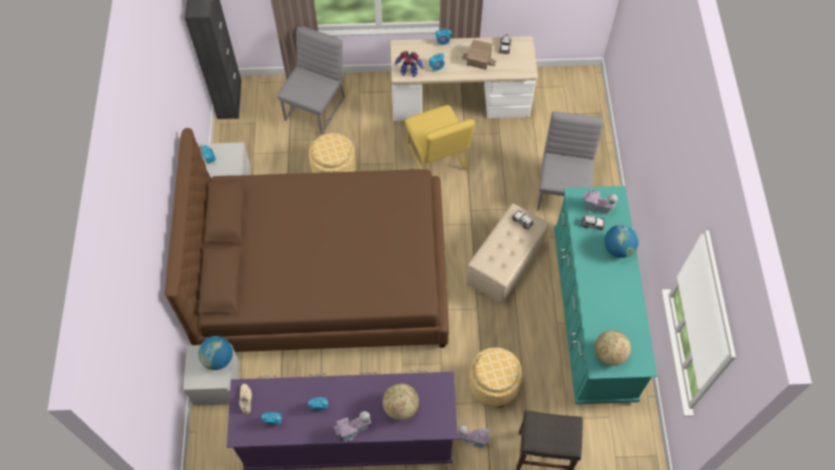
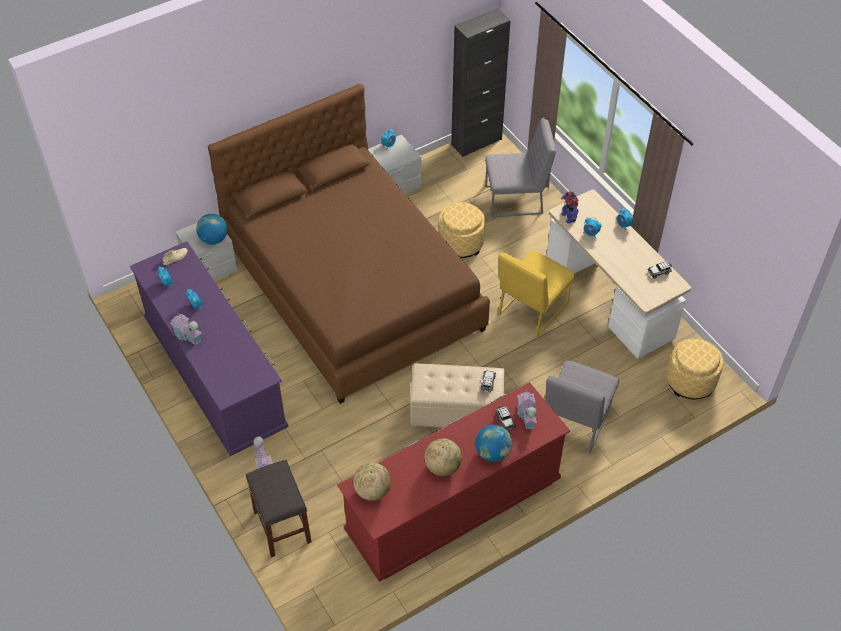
camera: 60 degrees right, 10 degrees down
globe [382,383,419,420] -> globe moved to [424,438,462,476]
toy house [462,39,496,70] -> none
ottoman [469,347,523,407] -> ottoman moved to [667,339,724,400]
grey chair [537,111,604,210] -> grey chair turned 135 degrees clockwise [545,361,619,453]
turquoise dresser [554,186,657,404] -> red dresser [337,382,570,582]

